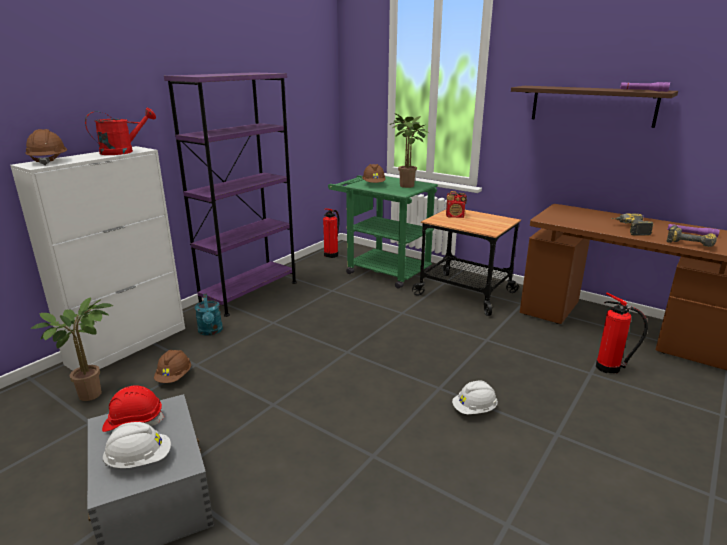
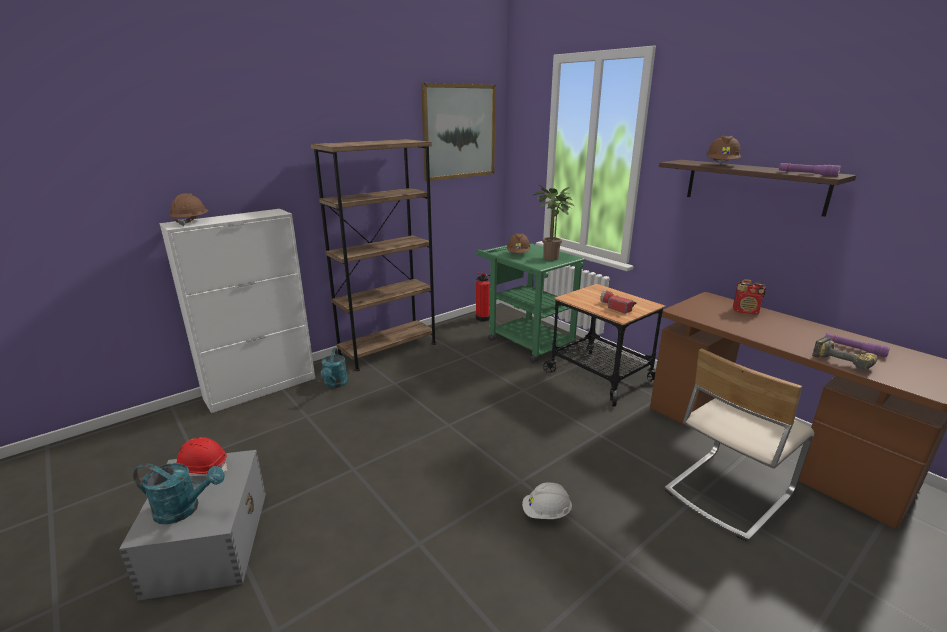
camera: 15 degrees right, 0 degrees up
potted plant [31,297,113,401] -> none
red watering can [85,108,156,155] -> none
white hard hat [102,422,171,468] -> turquoise watering can [133,463,225,525]
brown hard hat [154,350,191,383] -> brown hard hat moved to [706,136,741,163]
purple bookcase [164,72,297,317] -> brown bookcase [311,139,436,371]
radio [446,191,467,218] -> radio moved to [733,279,766,315]
fire extinguisher [596,293,648,373] -> beige chair [664,349,814,542]
power drill [611,213,654,235] -> none
none -> picture [421,83,496,181]
none -> flashlight [600,290,637,314]

